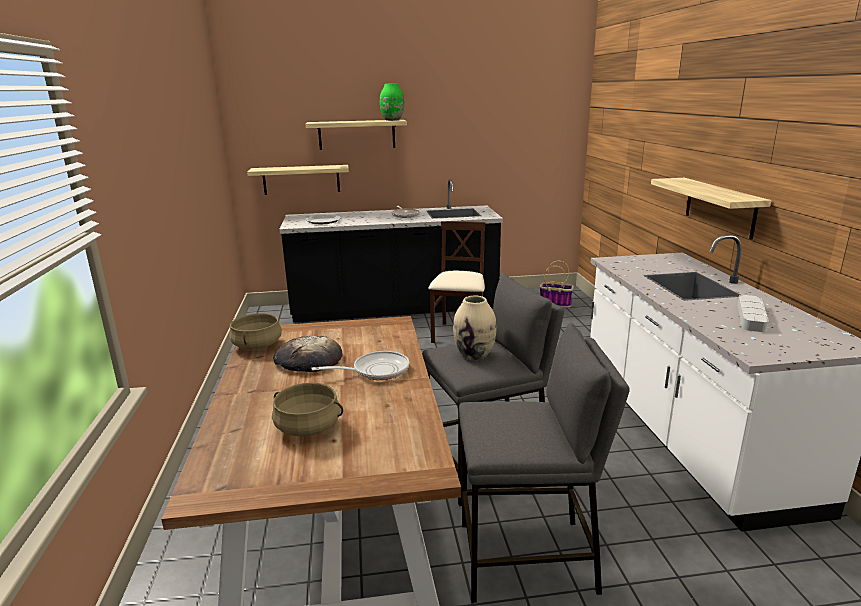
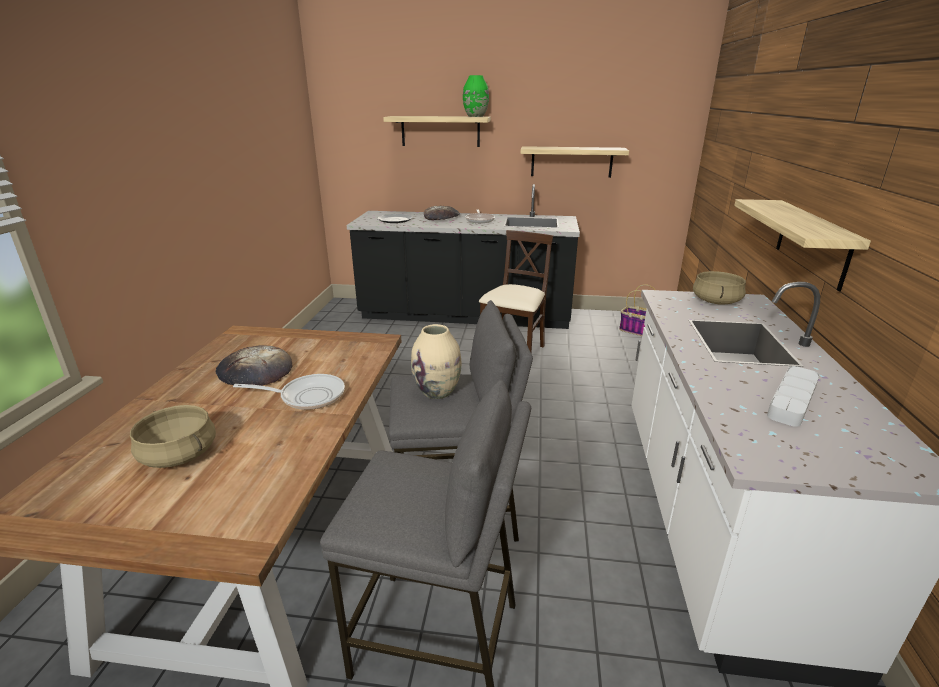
camera: 15 degrees right, 5 degrees up
beige cooking pot [229,313,282,349] -> beige cooking pot moved to [693,271,746,305]
shelf [247,165,349,195] -> shelf moved to [520,146,629,178]
none -> bread [424,206,460,220]

